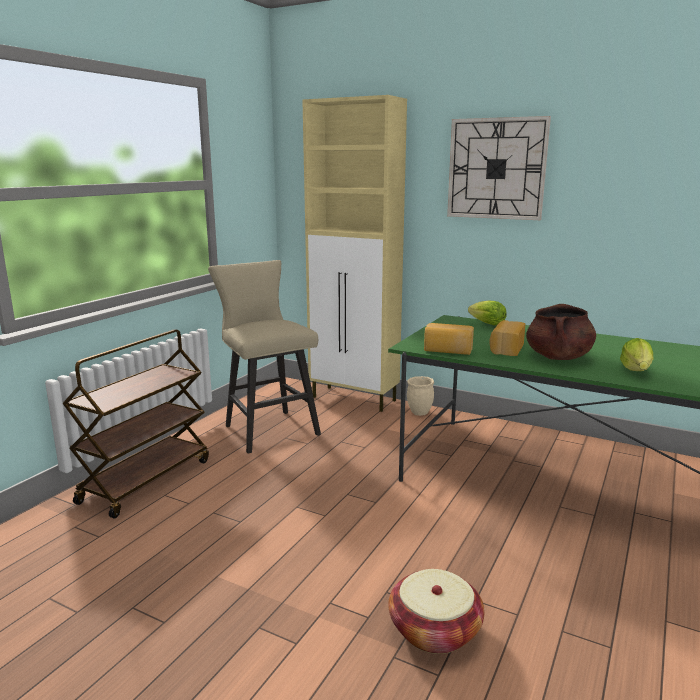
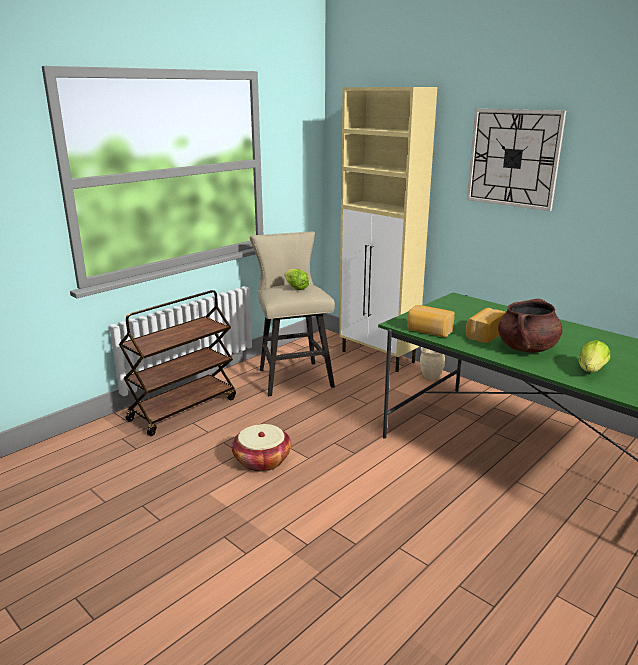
camera: 15 degrees right, 5 degrees up
basket [388,569,484,654] -> basket moved to [232,424,291,472]
lettuce [468,300,506,325] -> lettuce moved to [285,269,309,290]

